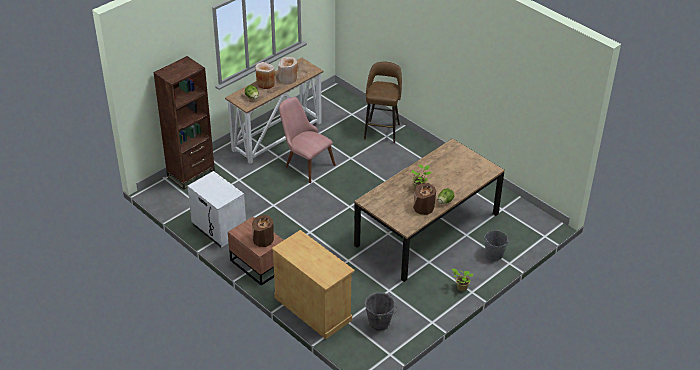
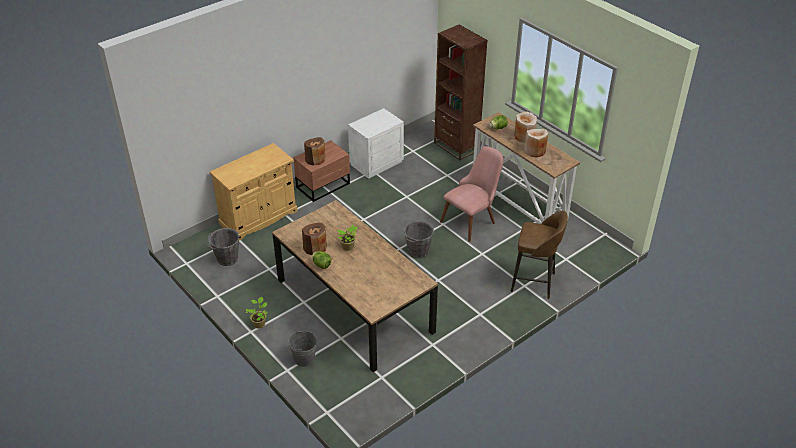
camera: 95 degrees right, 0 degrees up
none -> grey bucket [402,221,434,258]

